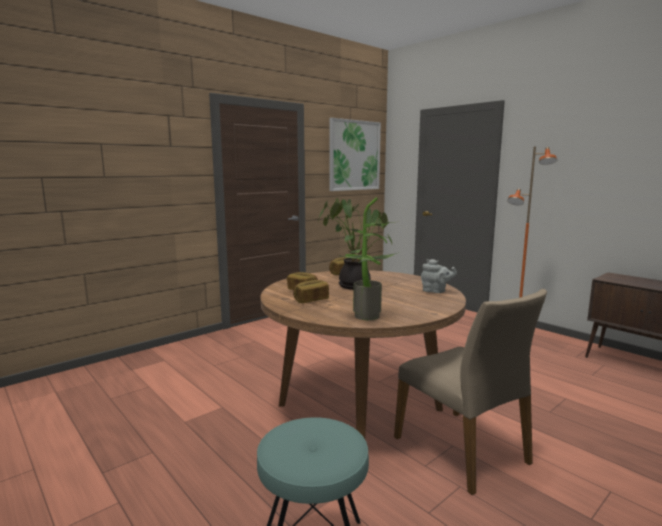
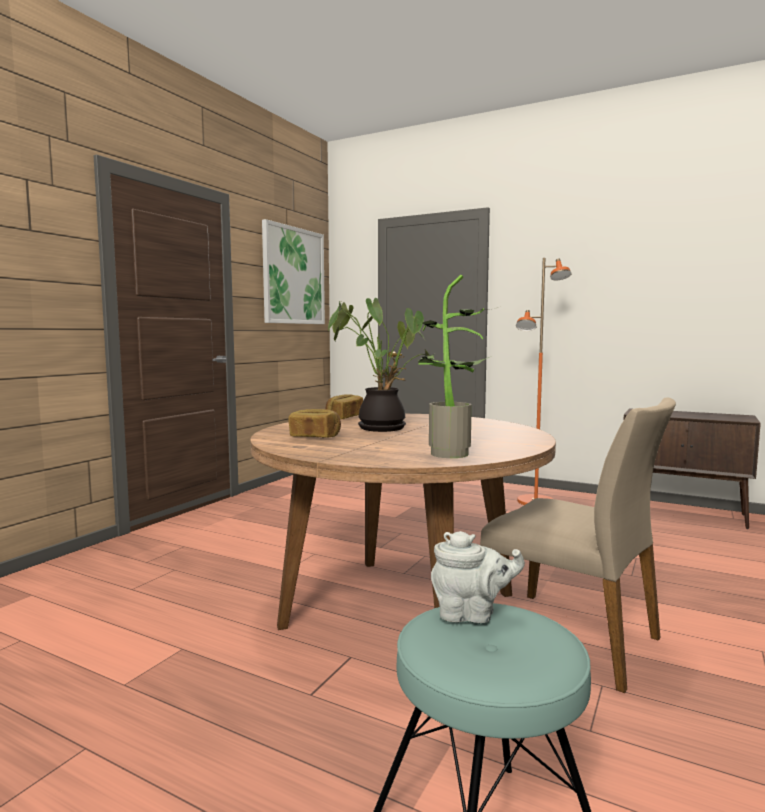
camera: 20 degrees left, 5 degrees down
bread [293,280,329,303] -> none
grey teapot [421,259,457,293] -> grey teapot moved to [431,531,525,623]

